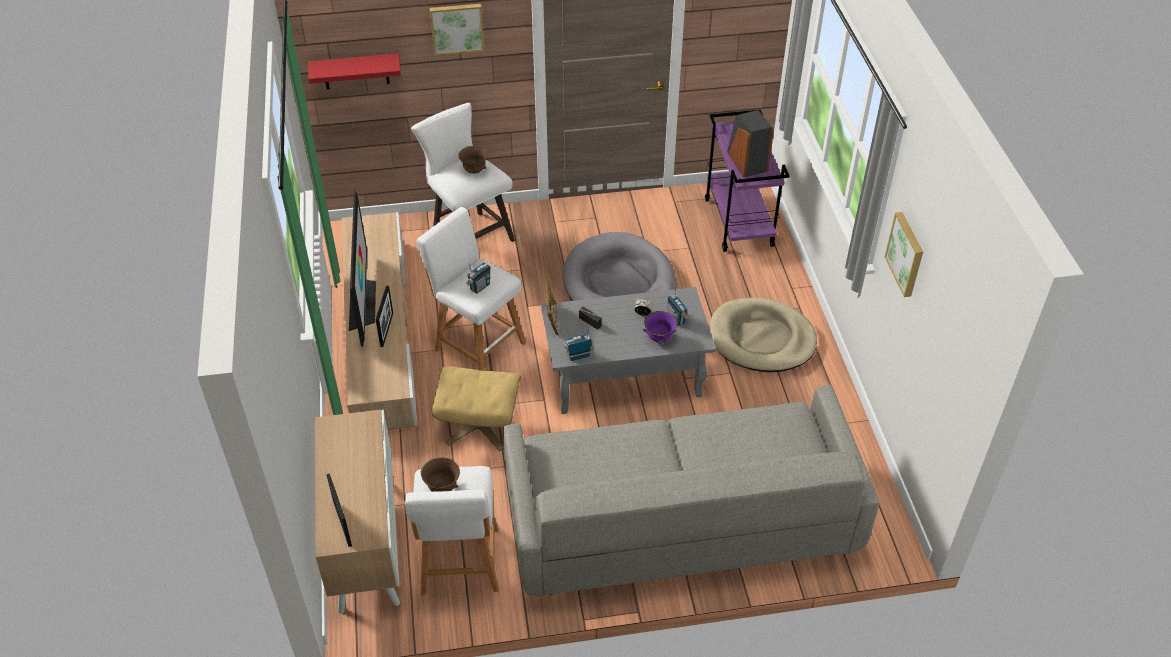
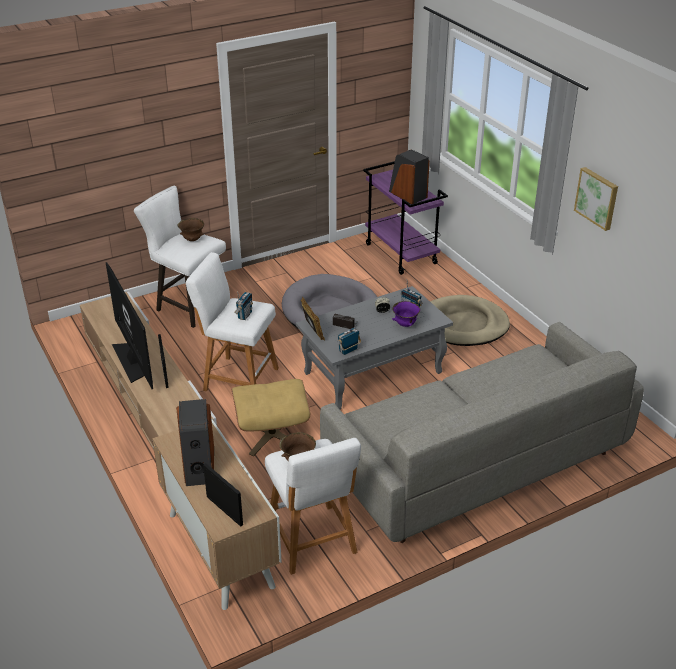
camera: 20 degrees left, 10 degrees down
red shelf [308,53,401,89] -> none
picture [430,4,484,55] -> none
none -> speaker [176,399,214,486]

